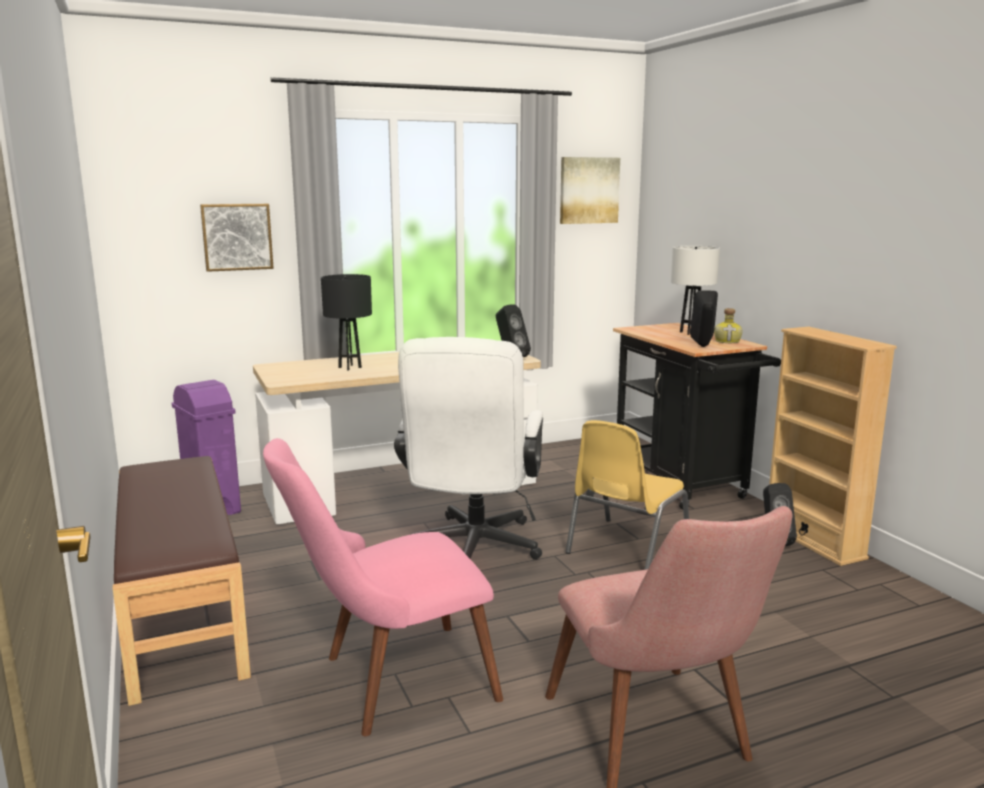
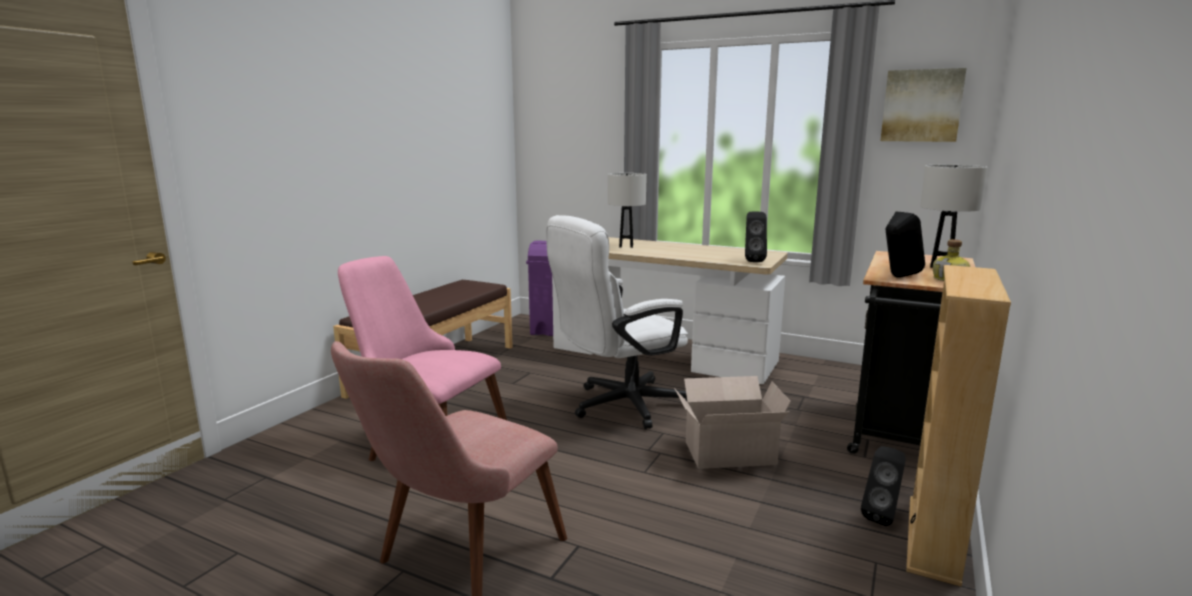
camera: 50 degrees right, 0 degrees up
picture [200,204,274,272] -> none
black table lamp [321,274,372,370] -> white table lamp [608,173,647,248]
yellow chair [565,420,689,570] -> cardboard box [674,376,791,469]

